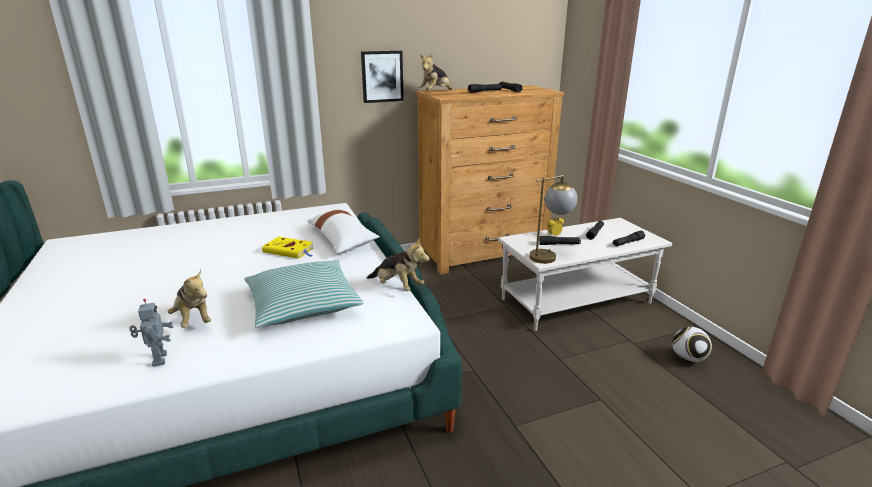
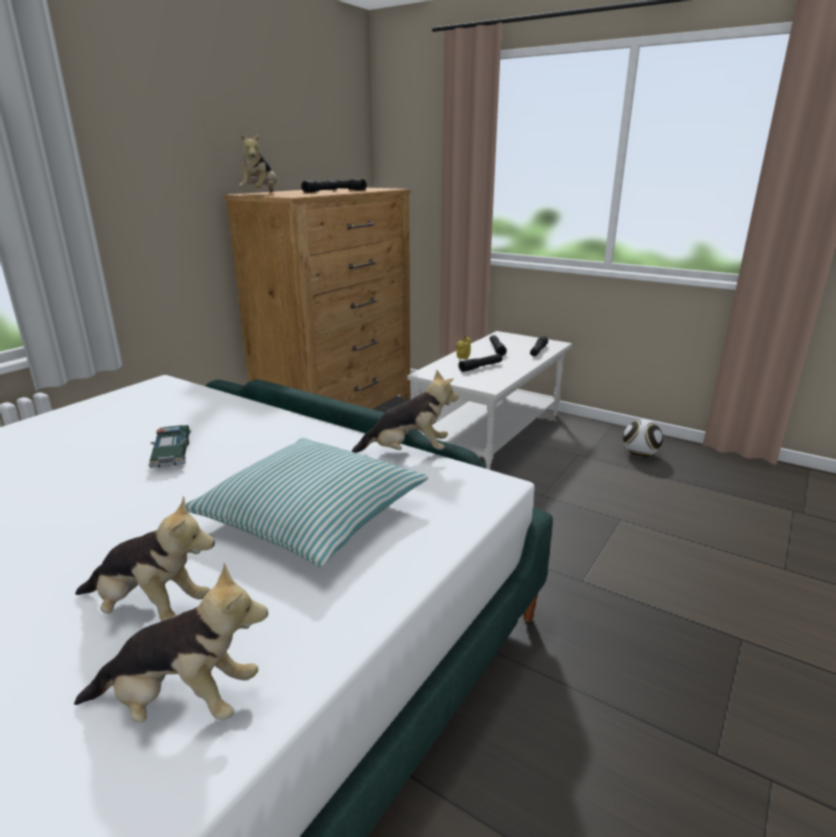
camera: 35 degrees left, 0 degrees up
toy robot [129,299,174,367] -> plush toy [74,563,268,723]
yellow book [262,236,314,258] -> toy car [148,425,191,468]
white pillow [307,208,380,253] -> none
picture [361,51,404,103] -> none
table lamp [530,175,577,264] -> none

